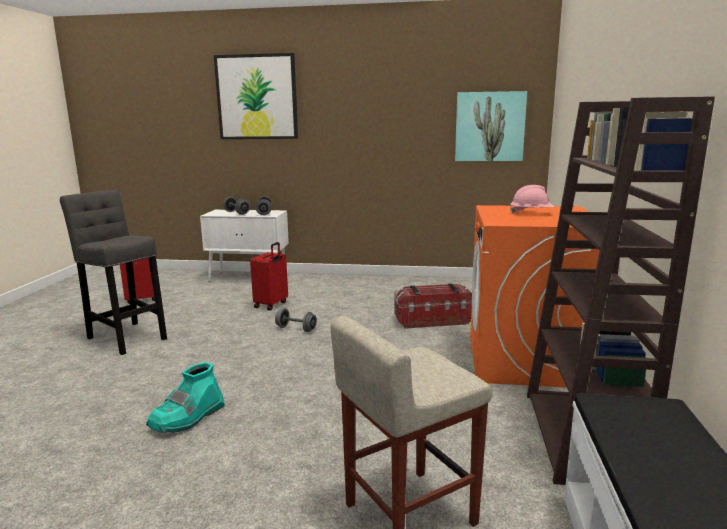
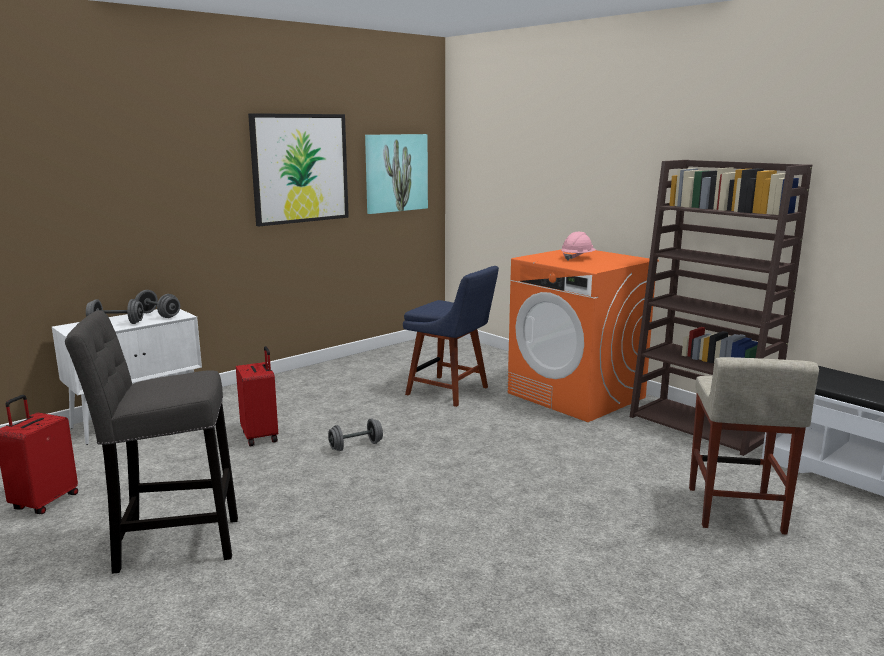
camera: 50 degrees left, 0 degrees up
turquoise boot [146,362,225,433] -> none
picture [214,53,298,139] -> picture moved to [248,113,349,226]
storage box [394,283,472,329] -> blue chair [403,266,499,407]

